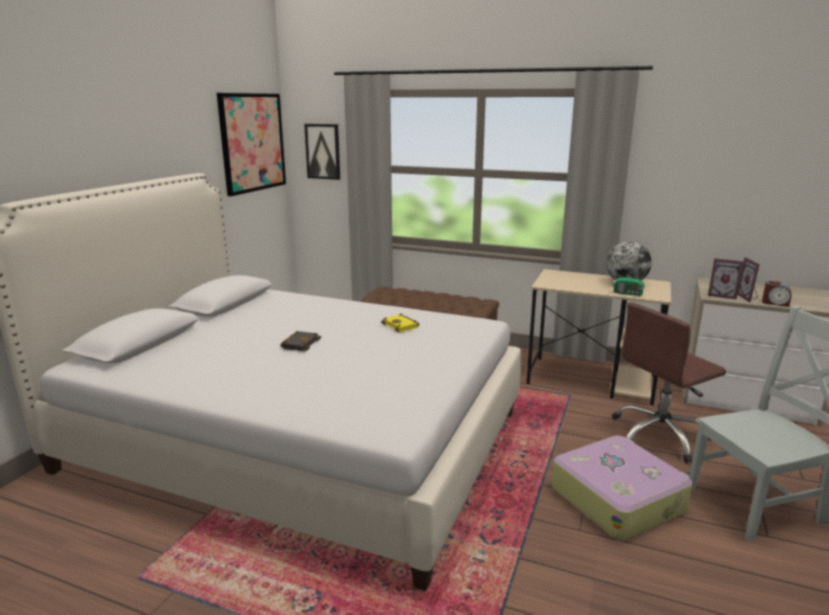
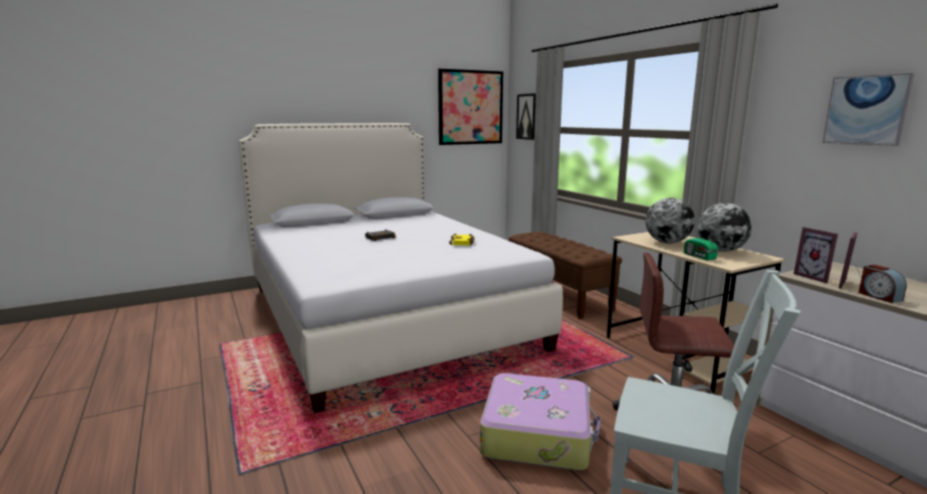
camera: 40 degrees right, 5 degrees down
none -> globe [646,198,695,244]
none -> picture [822,73,914,146]

